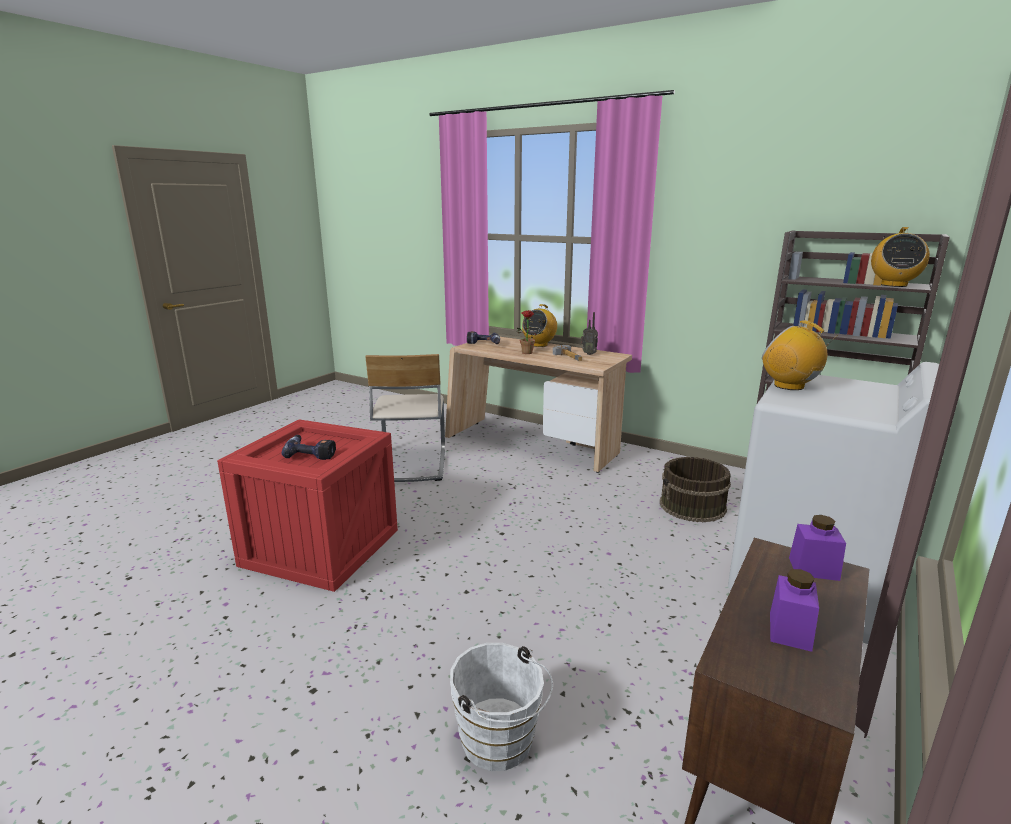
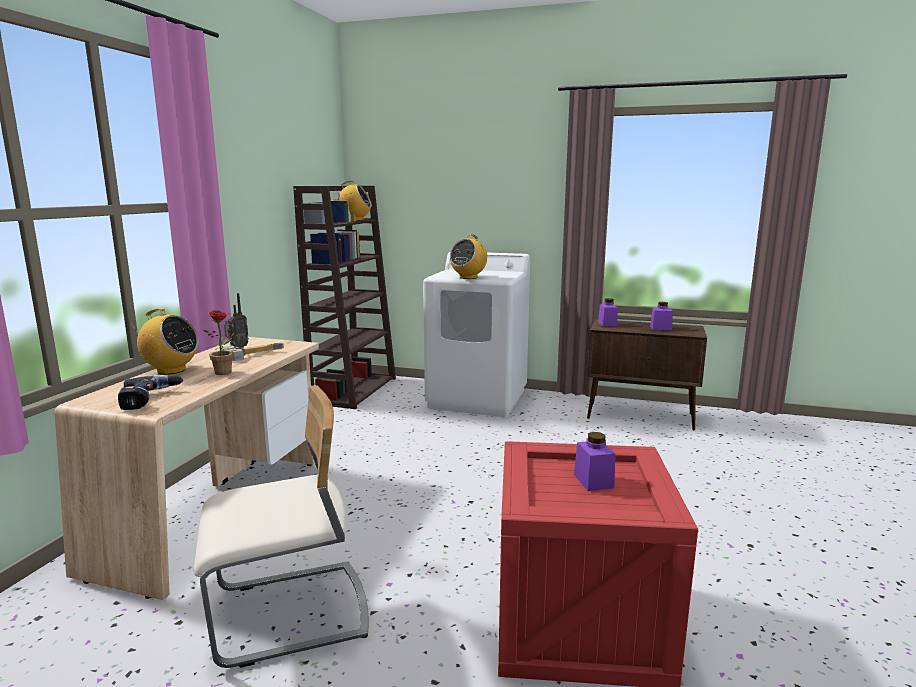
camera: 105 degrees left, 5 degrees down
power drill [282,435,336,460] -> purple jar [574,432,615,491]
white bucket [450,643,553,771] -> none
brown bucket [660,457,731,522] -> none

